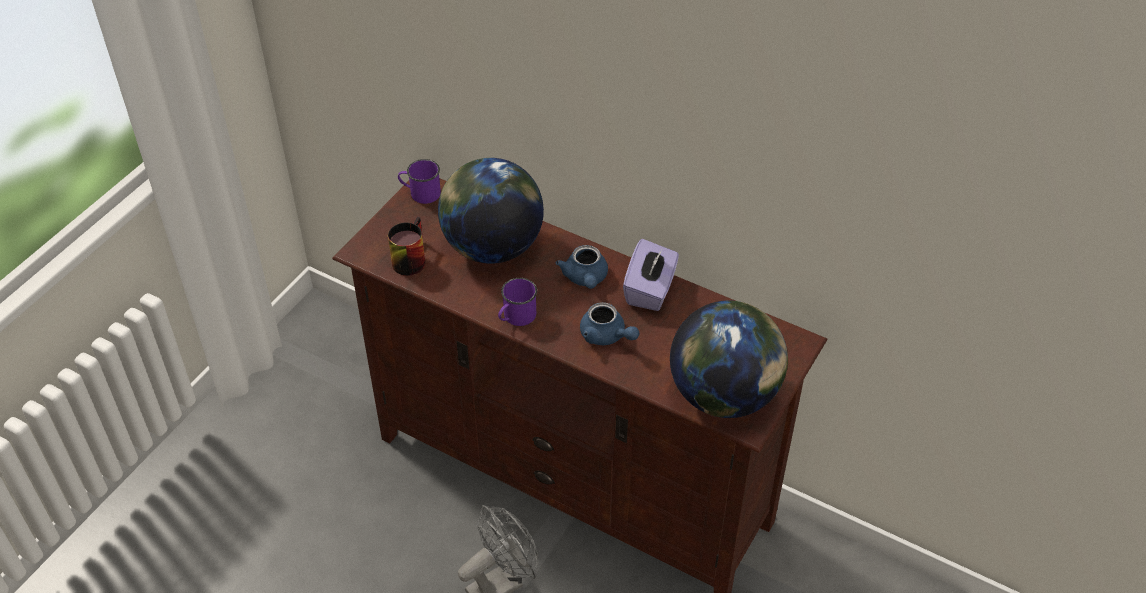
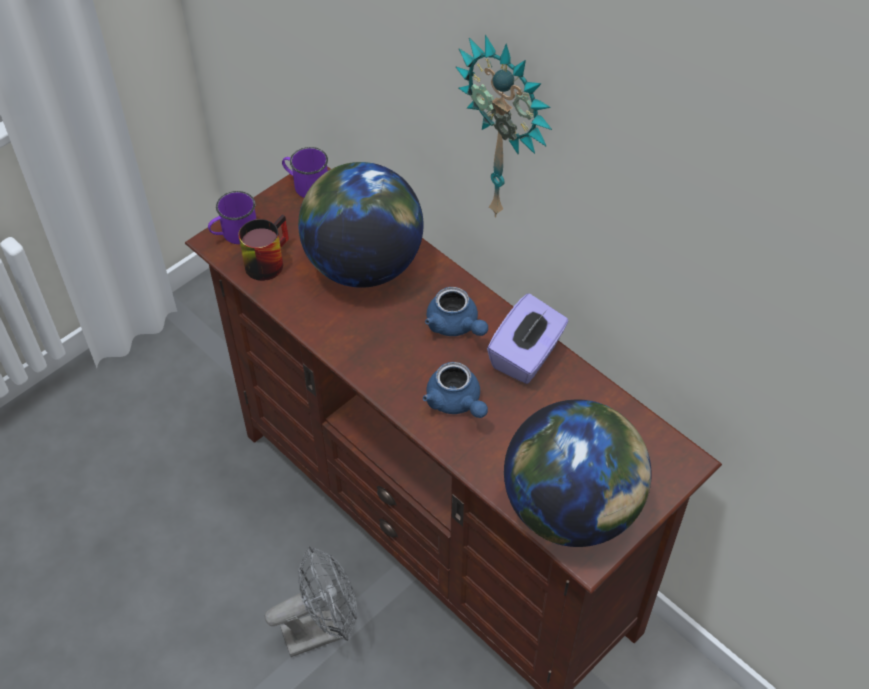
camera: 15 degrees right, 5 degrees up
purple mug [498,278,537,326] -> purple mug moved to [208,191,256,244]
blue teapot [556,245,608,289] -> blue teapot turned 45 degrees counterclockwise [425,287,488,336]
none -> wall clock [456,35,552,218]

